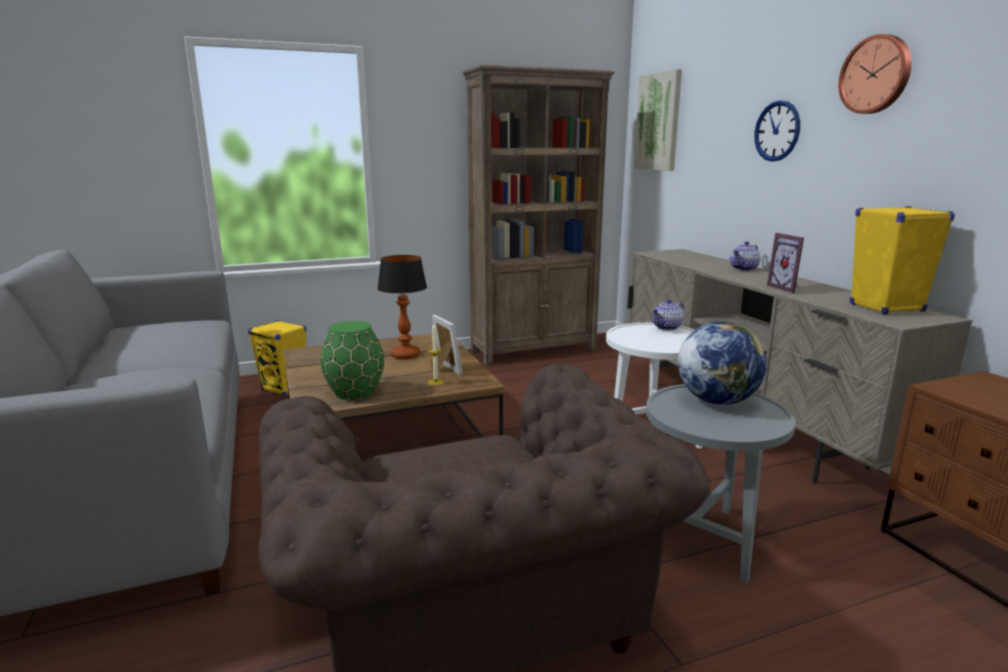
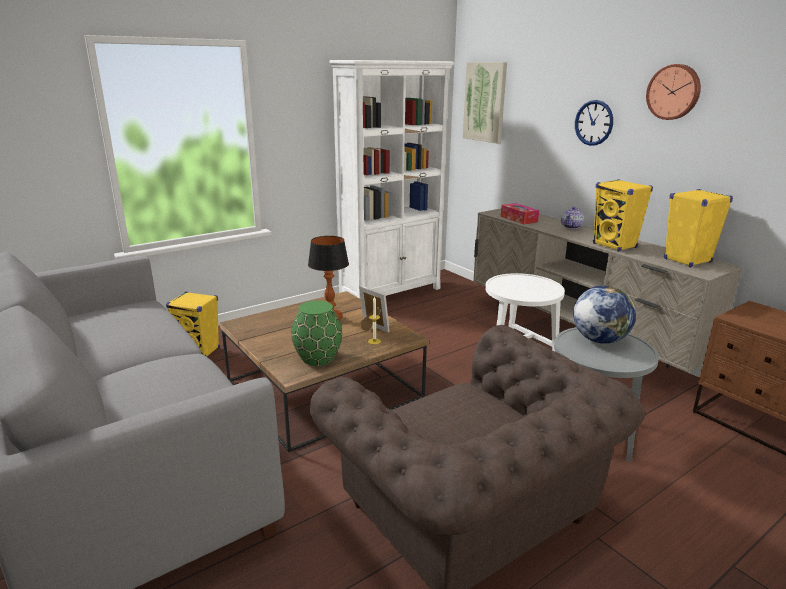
camera: 15 degrees left, 5 degrees up
brown bookcase [462,64,615,365] -> white bookcase [329,60,454,299]
teapot [652,299,685,330] -> none
picture frame [767,233,804,293] -> yellow speaker [593,179,653,252]
none -> tissue box [501,203,539,224]

